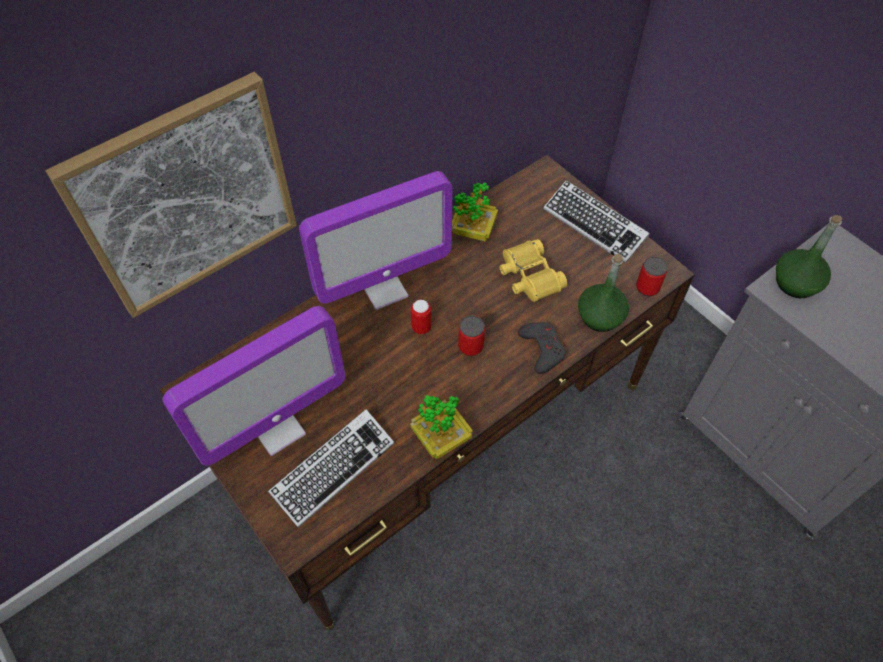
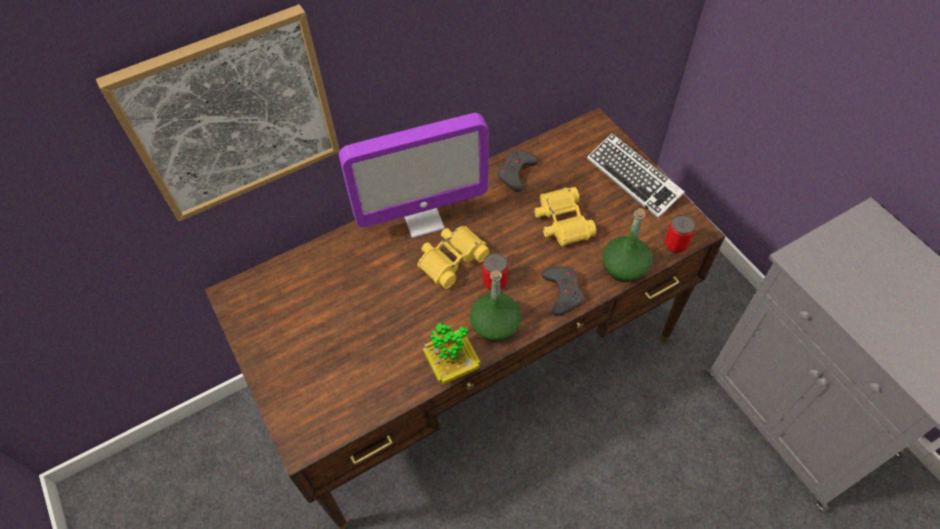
camera: 10 degrees right, 0 degrees up
monitor [163,306,346,465] -> none
keyboard [268,409,394,528] -> none
can [411,300,431,334] -> yellow binoculars [418,226,490,289]
potted plant [452,182,498,242] -> grey game controller [497,150,539,192]
green bottle [776,215,842,298] -> green bottle moved to [470,270,521,342]

